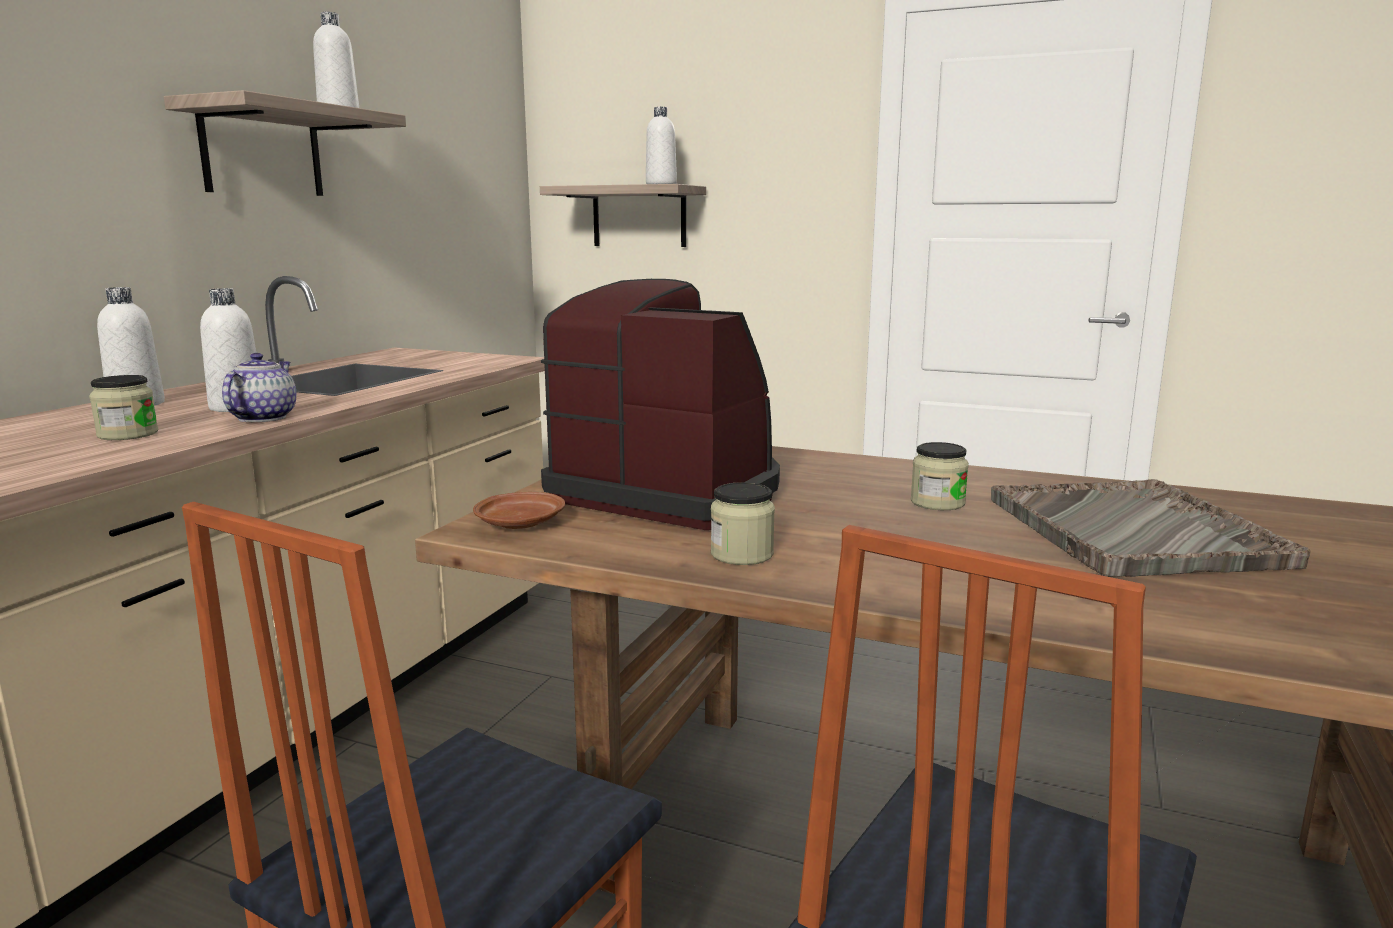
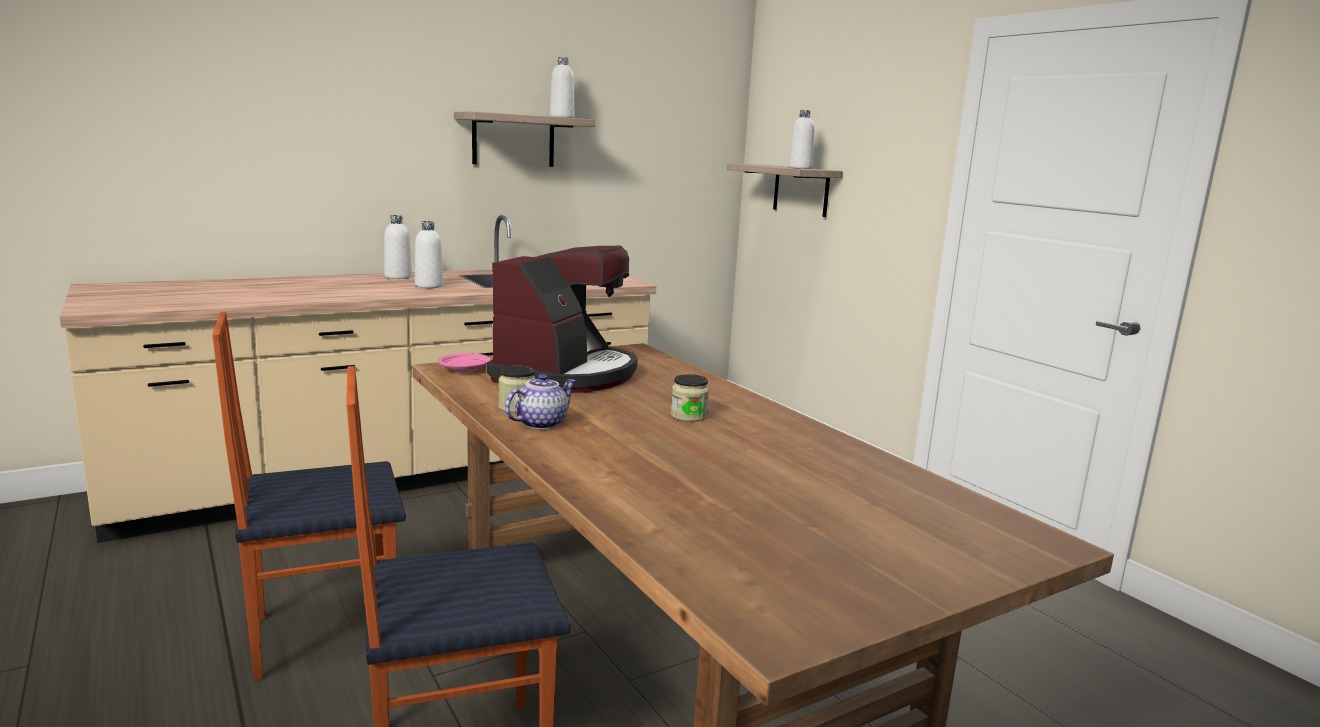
camera: 35 degrees right, 0 degrees up
jar [89,375,158,440] -> none
teapot [222,353,297,422] -> teapot moved to [505,374,576,430]
brown plate [473,492,565,529] -> pink plate [438,353,491,372]
coffee machine [541,279,780,530] -> coffee machine turned 45 degrees clockwise [487,246,638,393]
grey tray [991,479,1311,577] -> none

